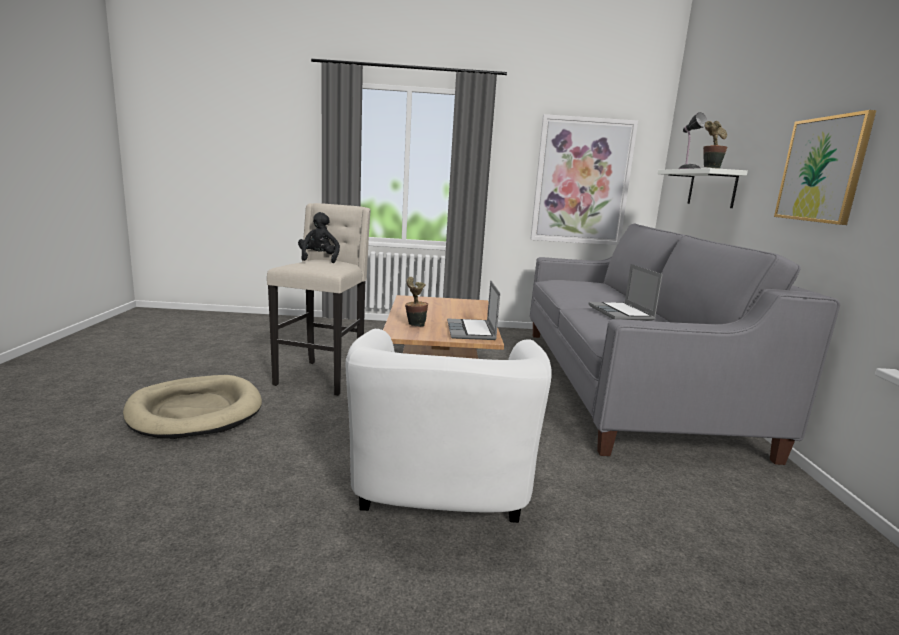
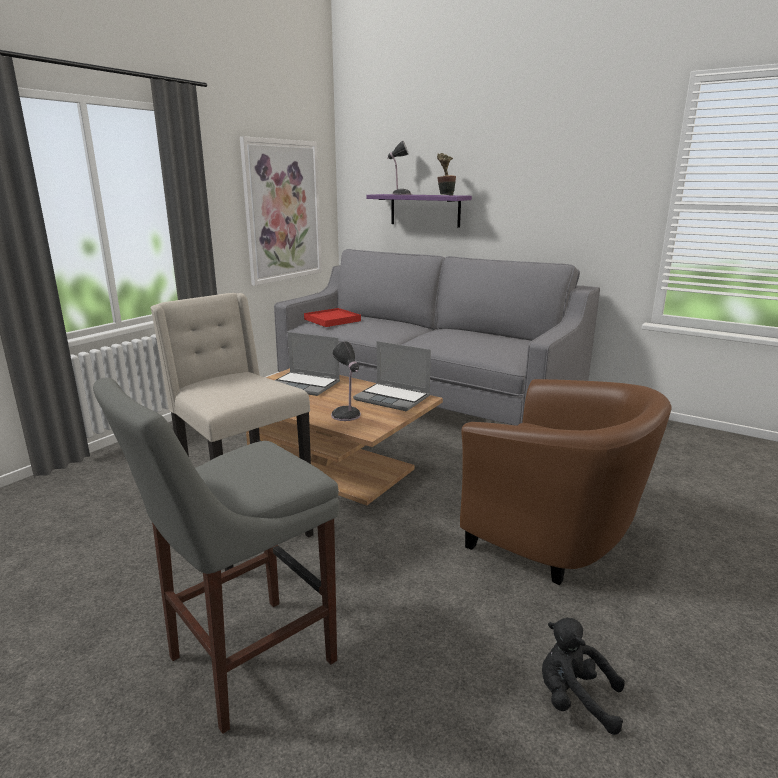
camera: 55 degrees left, 5 degrees up
beige dog bed [123,375,262,439] -> grey stool [93,377,340,734]
black plush toy [298,212,340,263] -> black plush toy moved to [542,618,625,735]
white armchair [346,329,552,523] -> brown armchair [460,379,672,585]
potted plant [405,277,428,327] -> table lamp [331,341,361,421]
laptop [589,264,663,320] -> laptop moved to [274,332,340,396]
white shelf [658,168,748,208] -> purple shelf [366,194,472,228]
picture [774,110,876,225] -> none
none -> red tray [304,308,361,327]

